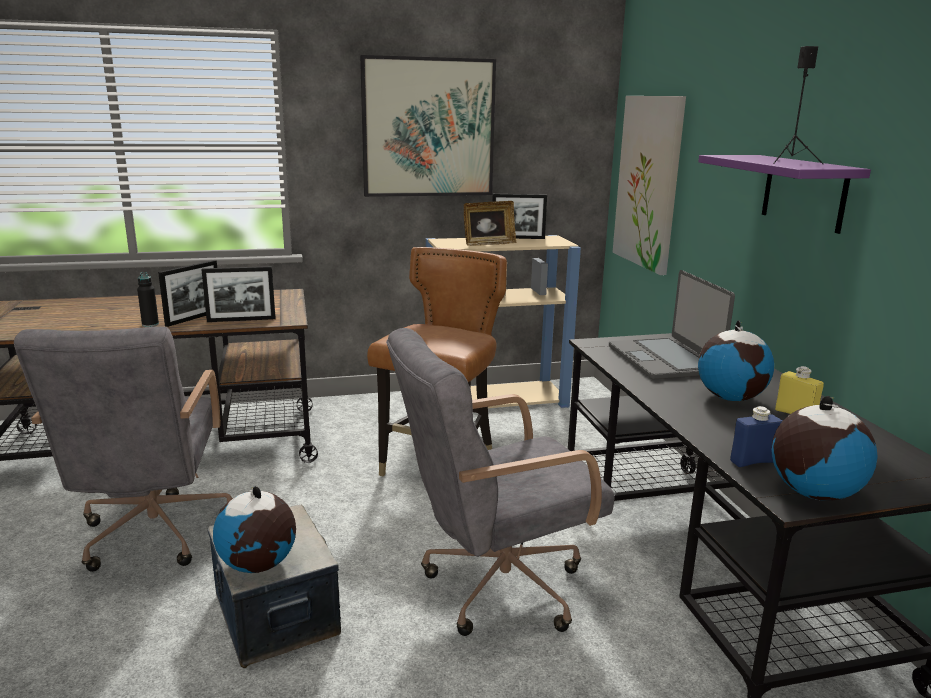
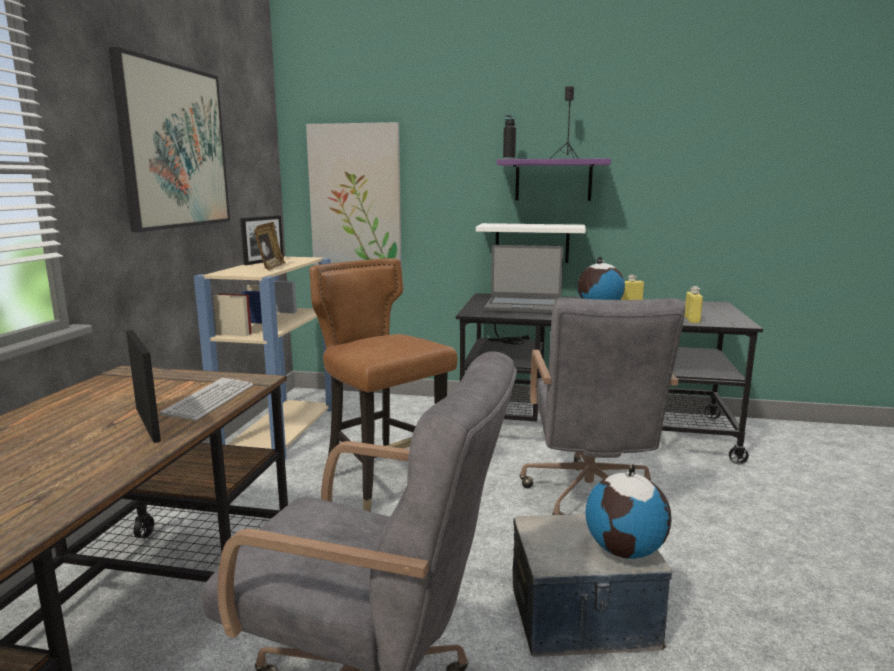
camera: 65 degrees left, 5 degrees down
black bottle [137,272,159,327] -> black bottle moved to [503,115,516,159]
picture frame [201,266,276,322] -> keyboard [160,378,253,421]
blue bottle [730,406,782,467] -> yellow bottle [684,286,703,323]
globe [771,396,878,501] -> none
none -> white shelf [476,223,586,263]

